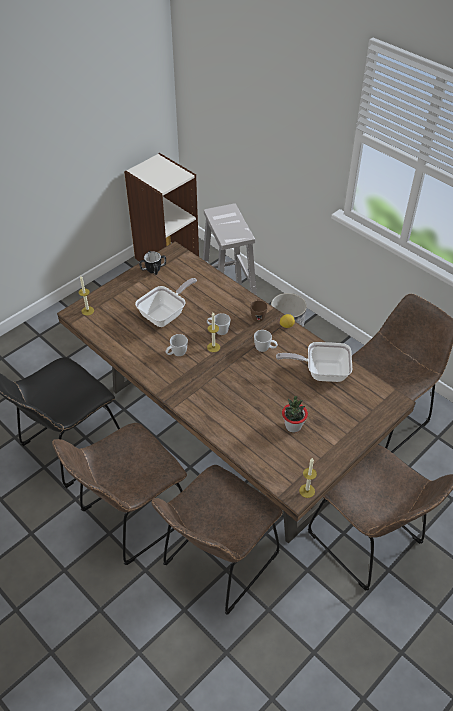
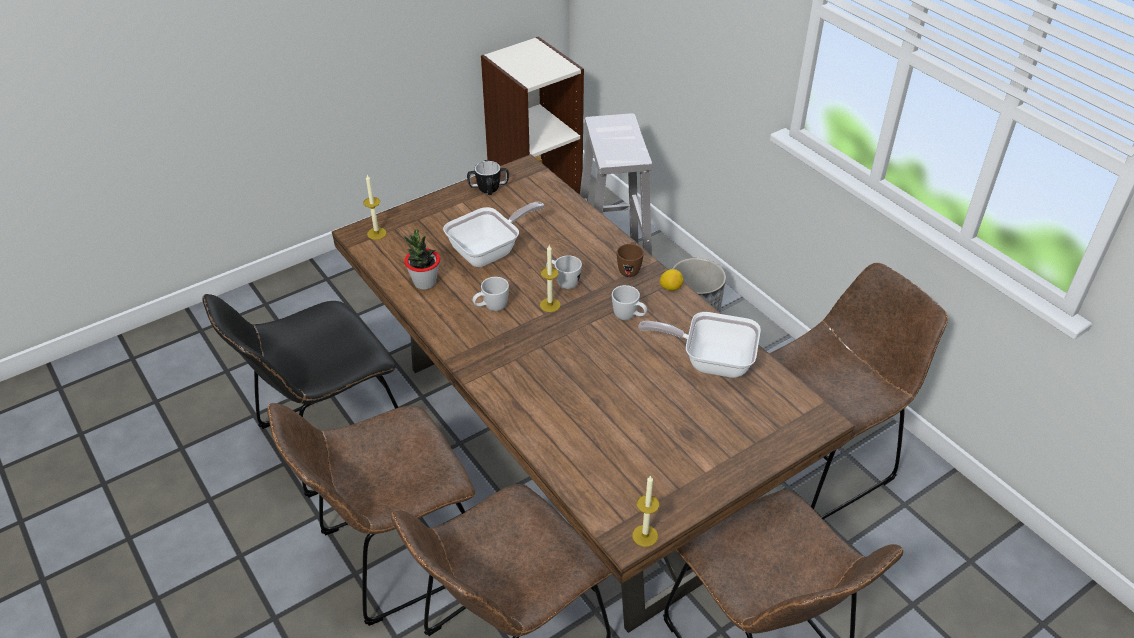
camera: 10 degrees right, 5 degrees down
potted plant [282,396,308,433] -> potted plant moved to [404,230,440,290]

